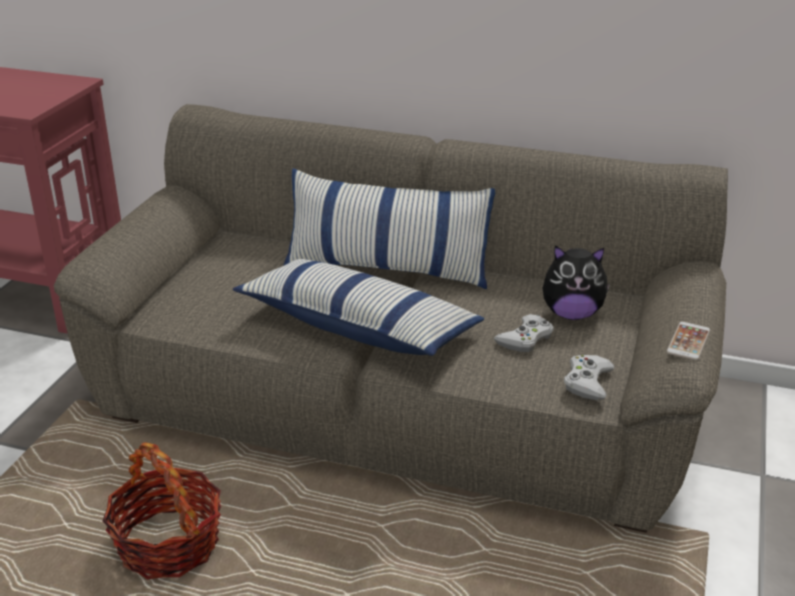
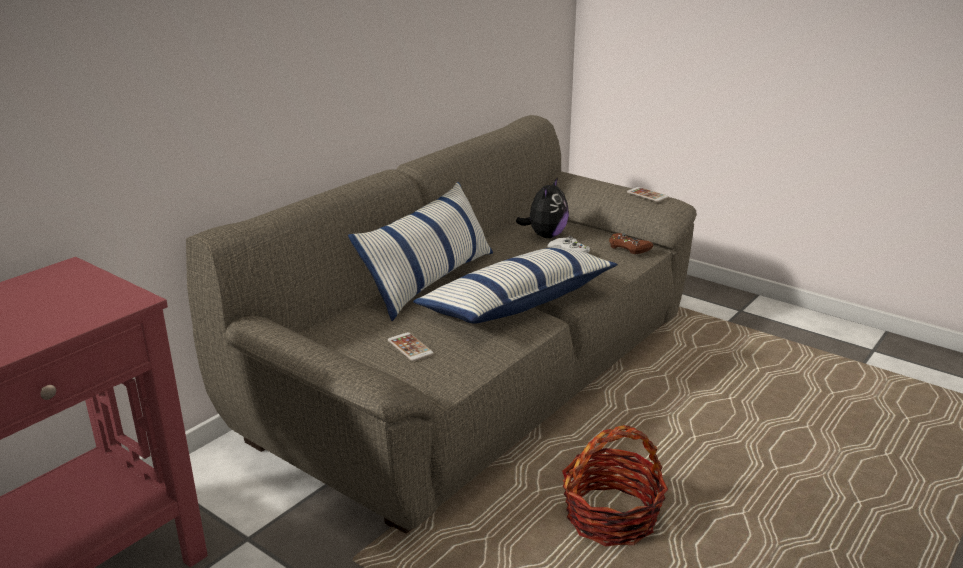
camera: 70 degrees left, 5 degrees down
white game controller [564,355,614,400] -> brown game controller [609,233,653,254]
none -> phone [388,332,434,361]

